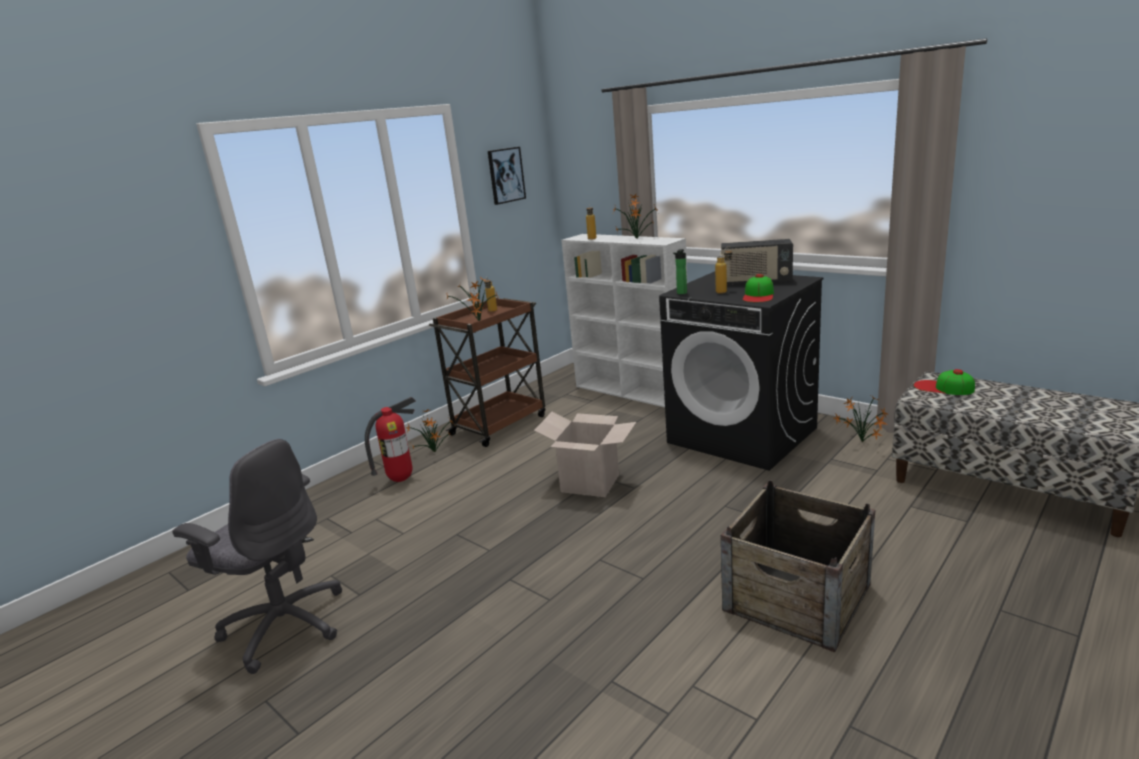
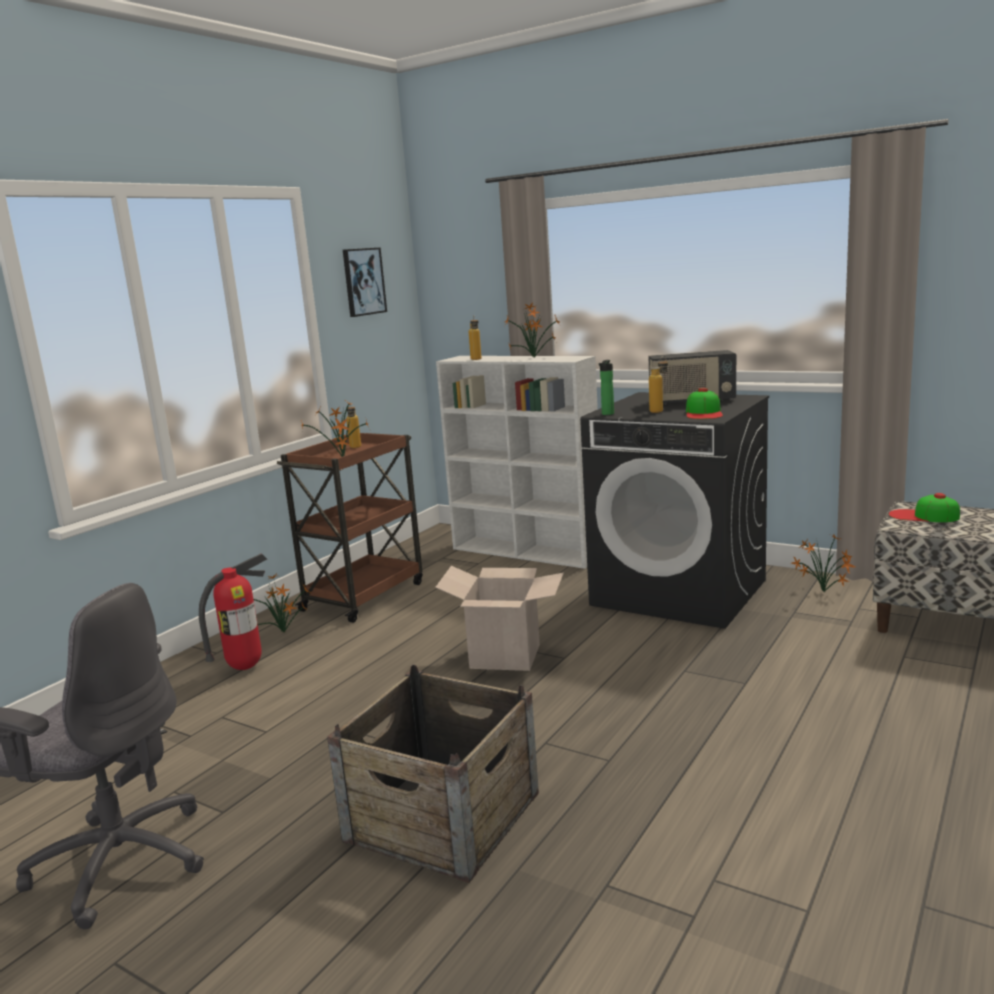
camera: 10 degrees left, 5 degrees down
crate [721,480,875,652] -> crate moved to [327,665,539,883]

